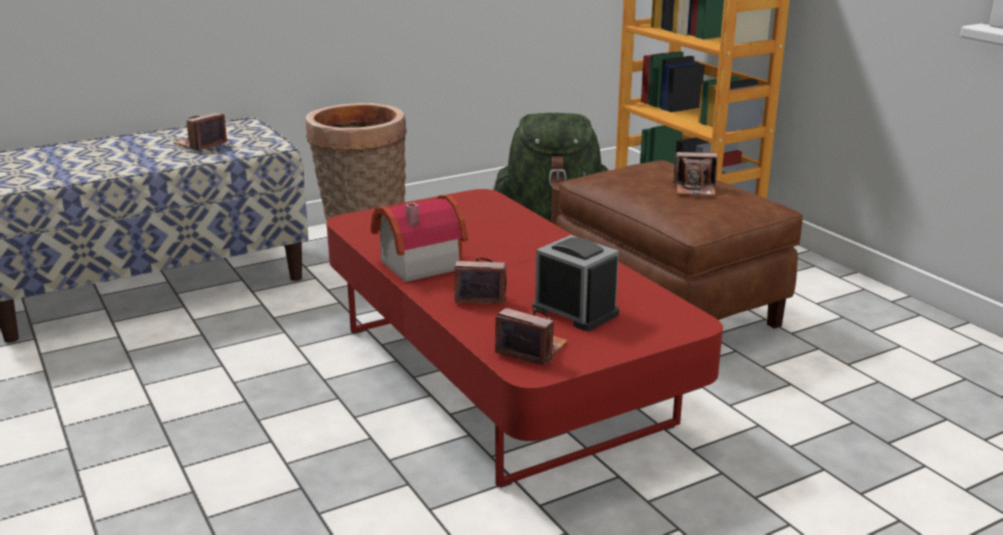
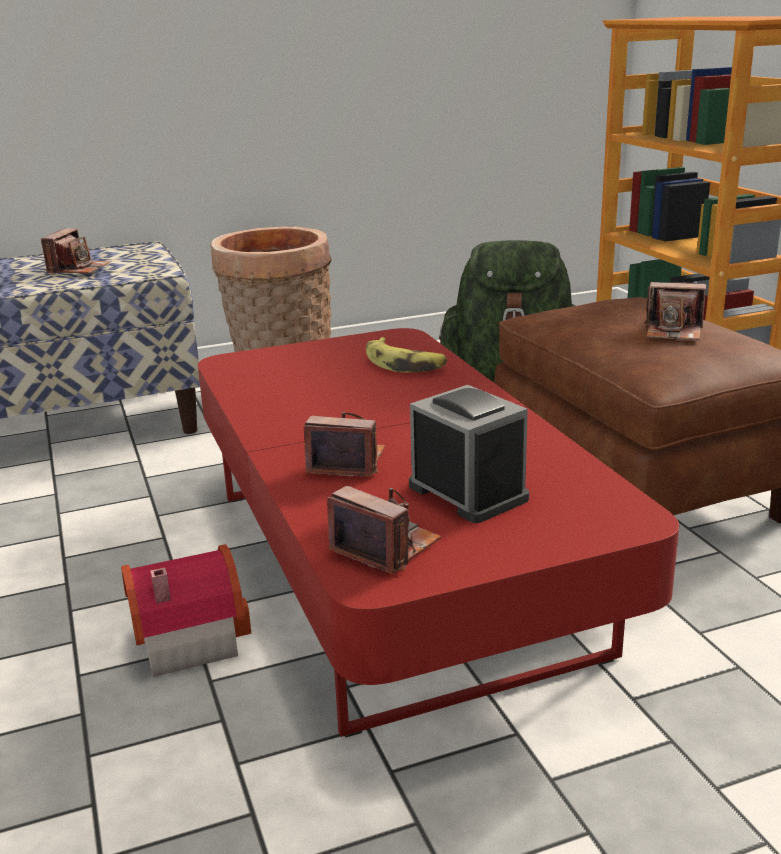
camera: 10 degrees right, 0 degrees up
camera [173,112,227,150] -> camera turned 150 degrees clockwise [41,228,110,273]
toy house [371,195,468,282] -> toy house moved to [121,544,251,677]
none -> banana [366,337,447,372]

